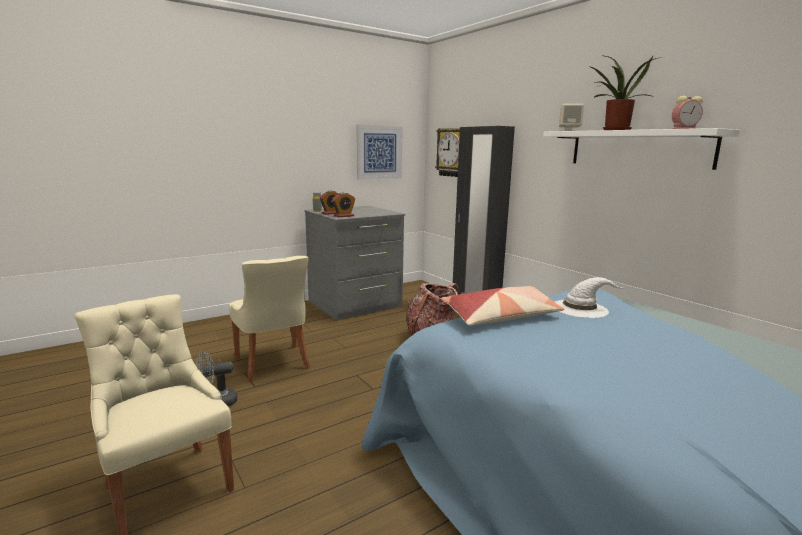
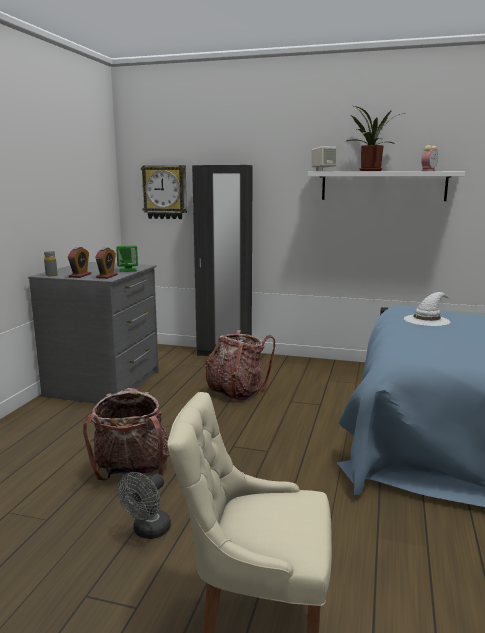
camera: 40 degrees left, 0 degrees up
beige chair [229,256,310,381] -> backpack [83,388,170,481]
picture [356,125,403,180] -> none
pillow [441,286,564,326] -> none
none -> green speaker [116,246,138,272]

